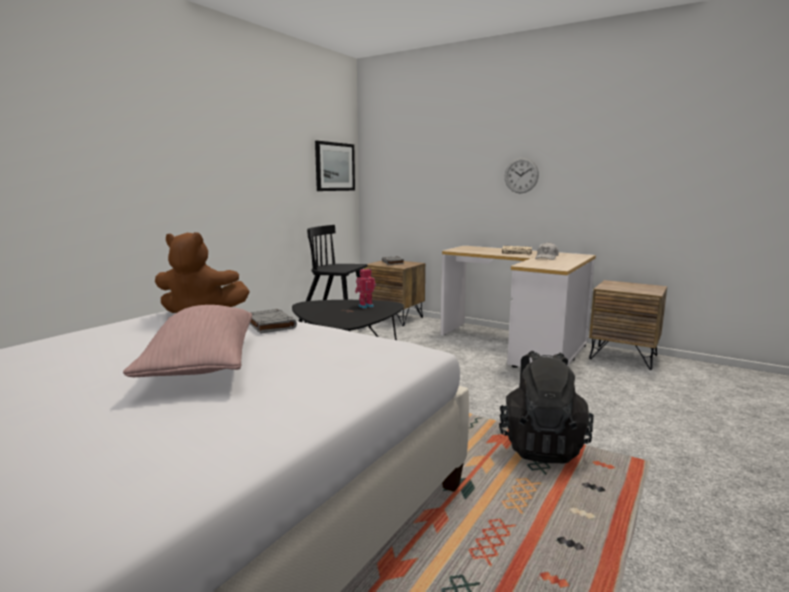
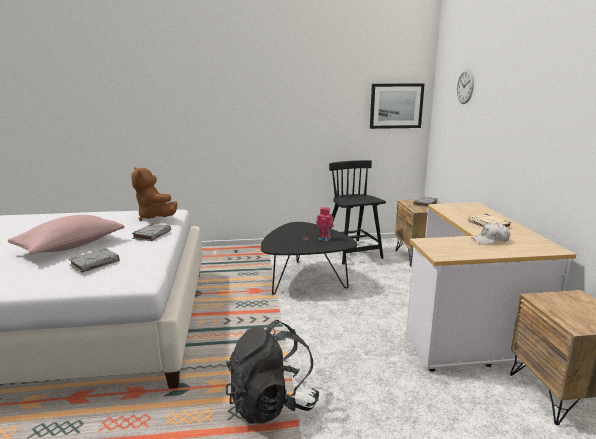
camera: 50 degrees right, 5 degrees up
wall clock [505,158,539,193] -> wall clock moved to [457,70,474,104]
none -> grey book [69,249,119,273]

